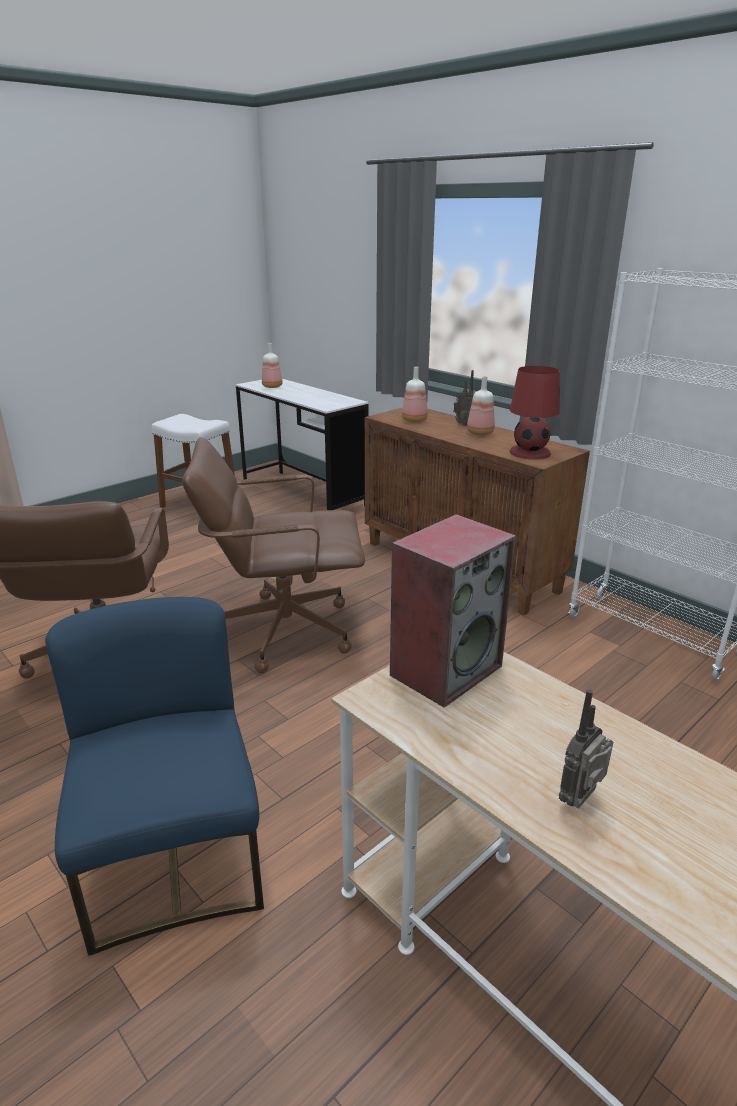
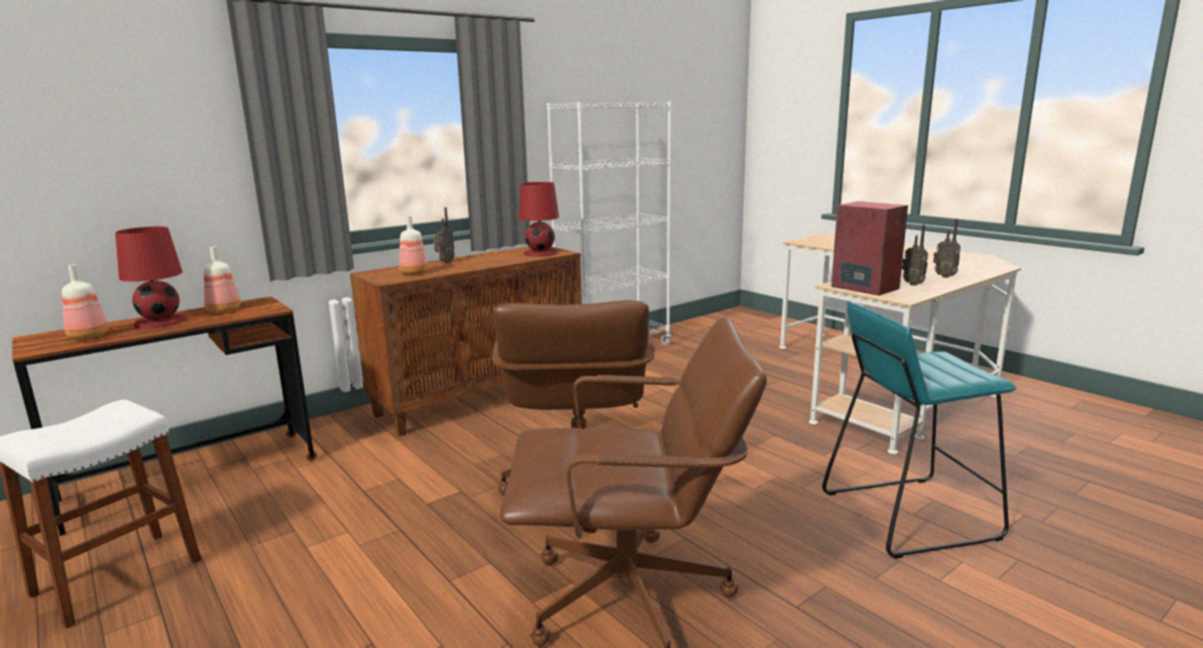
camera: 85 degrees left, 10 degrees down
blue chair [45,597,264,956] -> turquoise stool [822,303,1016,559]
white desk [236,379,368,510] -> brown desk [12,296,317,536]
bottle [467,376,495,435] -> bottle moved to [204,246,240,313]
none -> red table lamp [115,227,187,329]
none -> radio [902,224,928,286]

